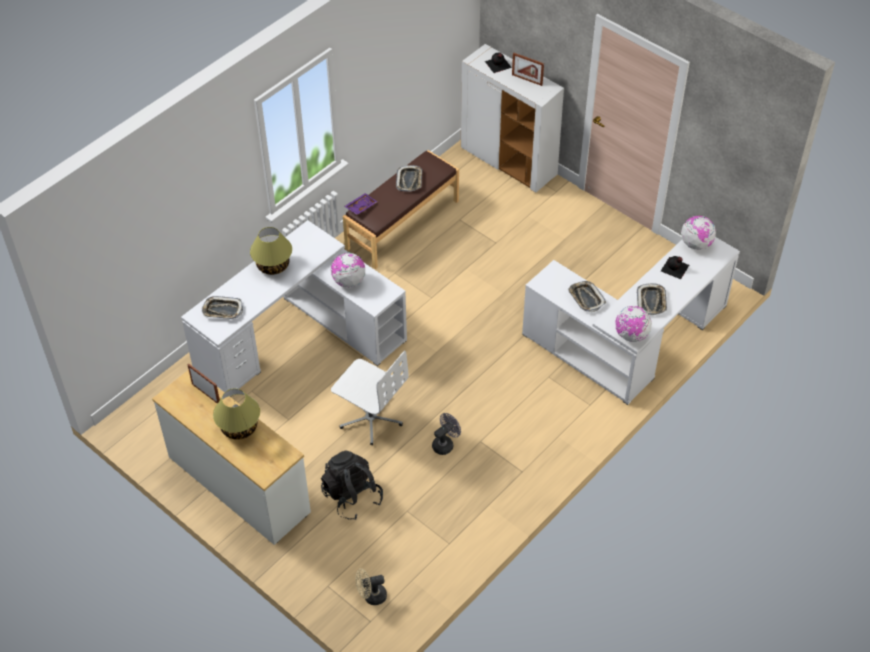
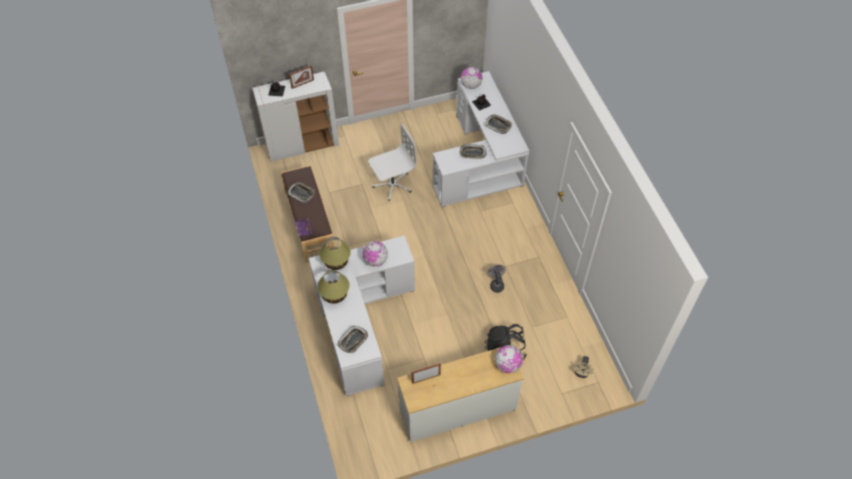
camera: 60 degrees left, 5 degrees up
table lamp [213,388,260,440] -> table lamp moved to [319,237,351,270]
white office chair [331,350,409,445] -> white office chair moved to [368,124,417,201]
globe [615,306,652,342] -> globe moved to [495,345,523,373]

